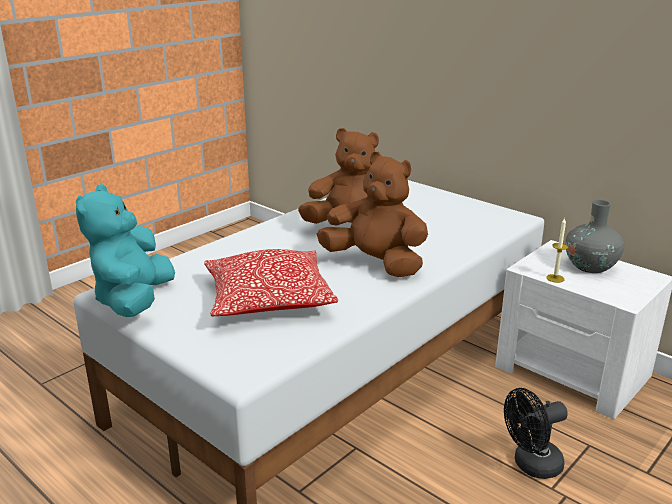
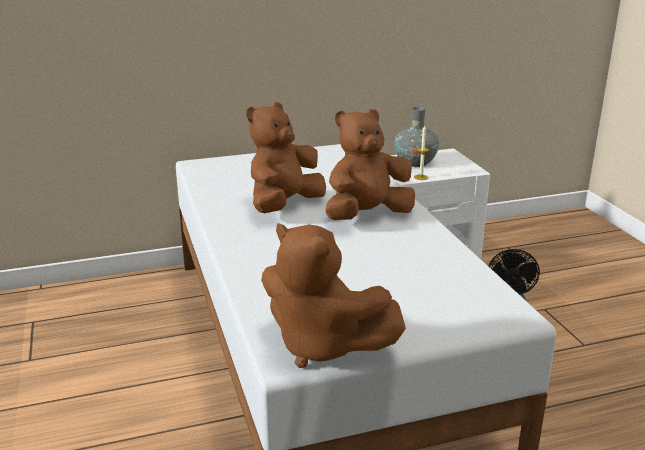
camera: 60 degrees left, 0 degrees up
turquoise plush toy [76,184,175,317] -> brown plush toy [261,223,406,368]
pillow [204,249,338,316] -> none

